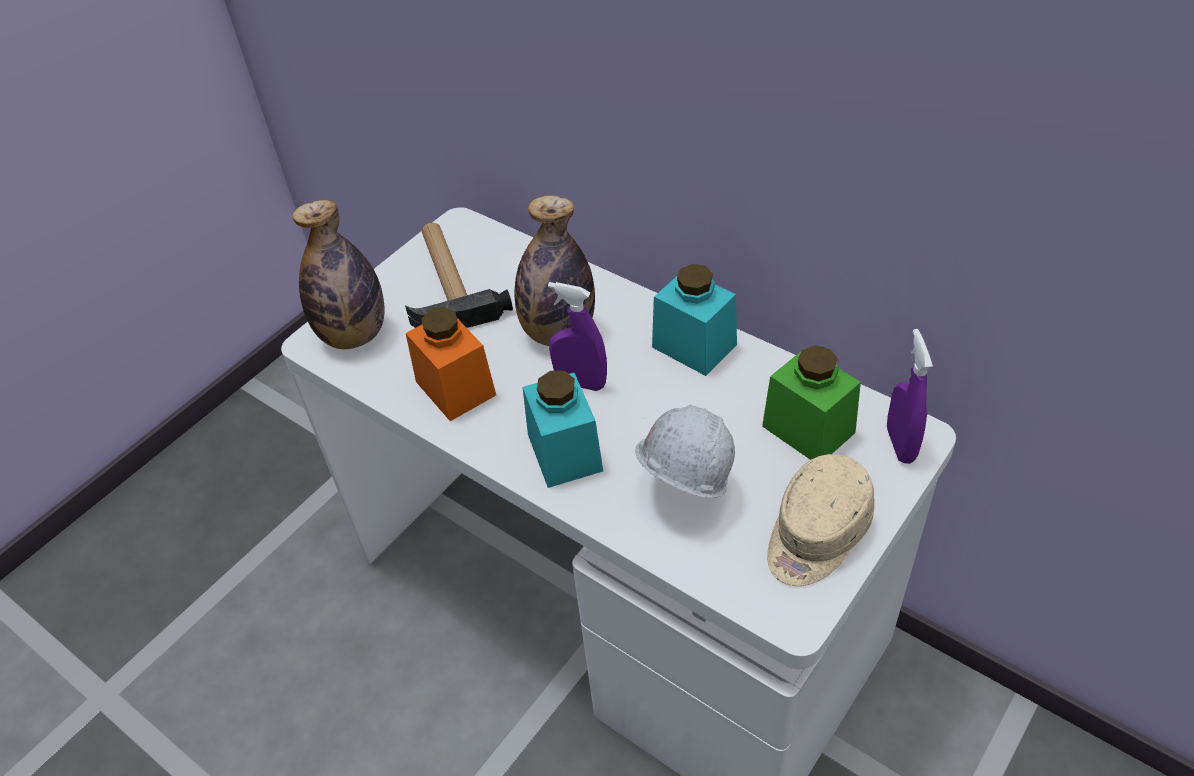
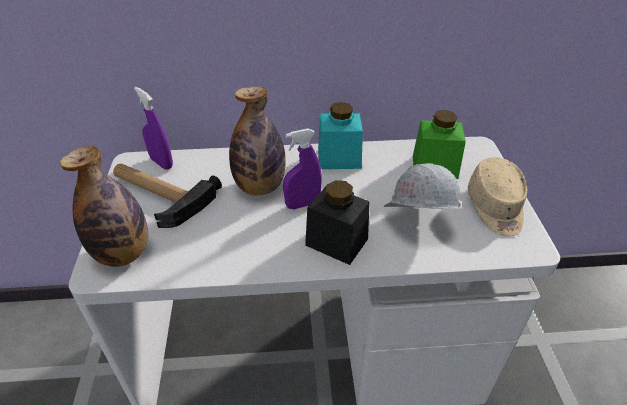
camera: 45 degrees left, 5 degrees down
orange jar [406,307,496,421] -> none
turquoise jar [523,371,603,488] -> black jar [305,180,370,265]
purple spray bottle [887,329,933,464] -> purple spray bottle moved to [134,87,173,170]

